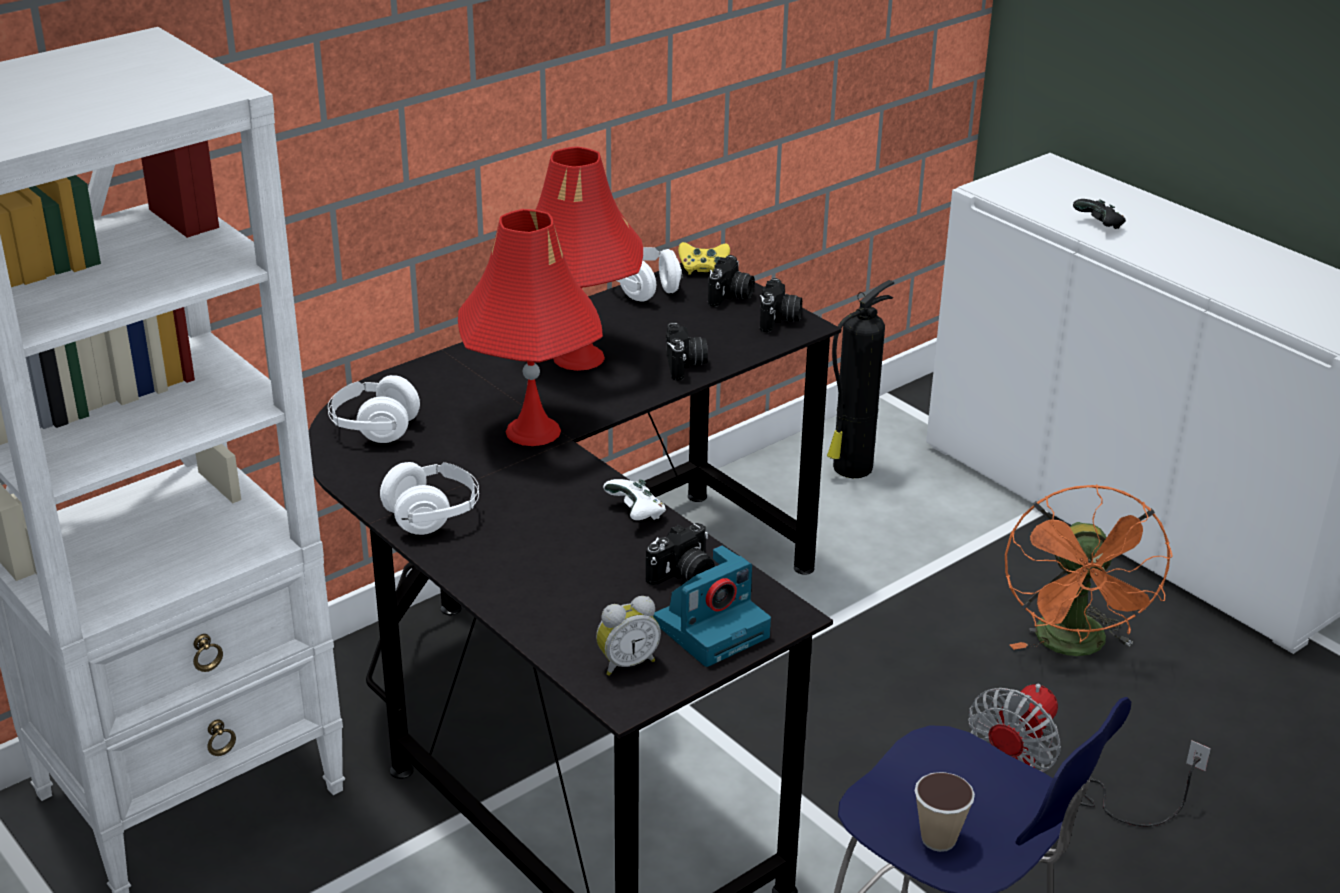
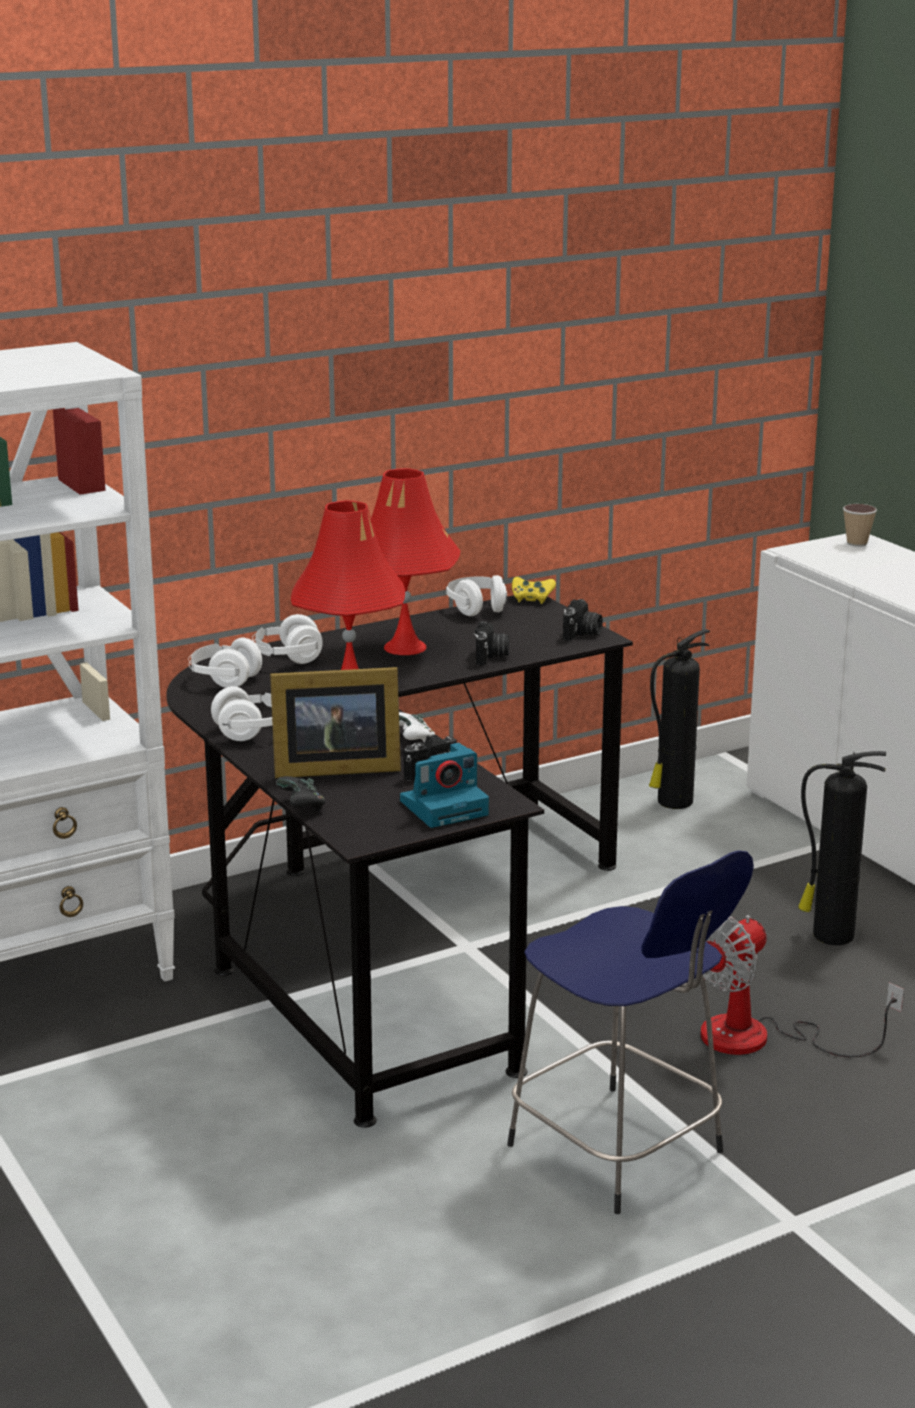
camera: 10 degrees right, 10 degrees down
alarm clock [596,596,661,676] -> none
camera [708,255,755,307] -> none
cup [915,772,975,852] -> cup moved to [843,504,877,547]
orange fan [1005,484,1172,656] -> fire extinguisher [798,751,886,945]
black game controller [1073,199,1126,229] -> black game controller moved to [276,776,326,811]
none -> white headphones [252,614,323,664]
none -> picture frame [270,667,401,778]

